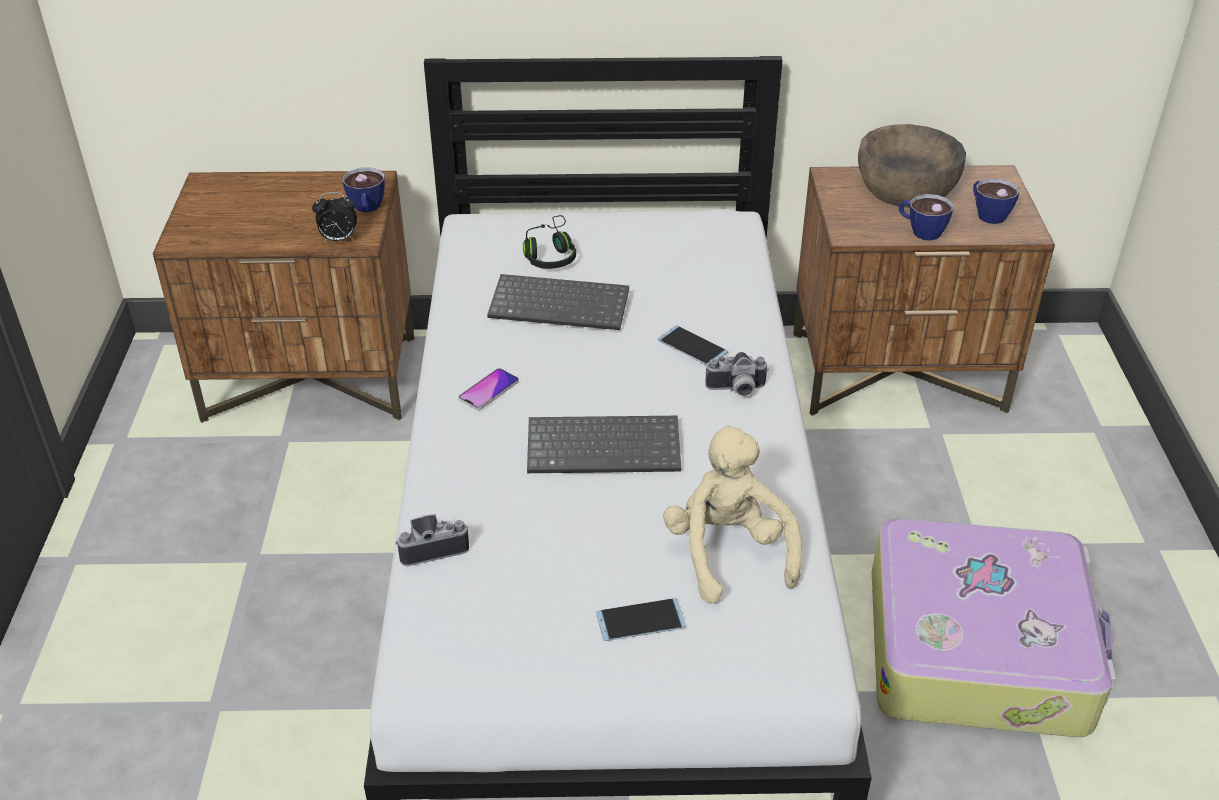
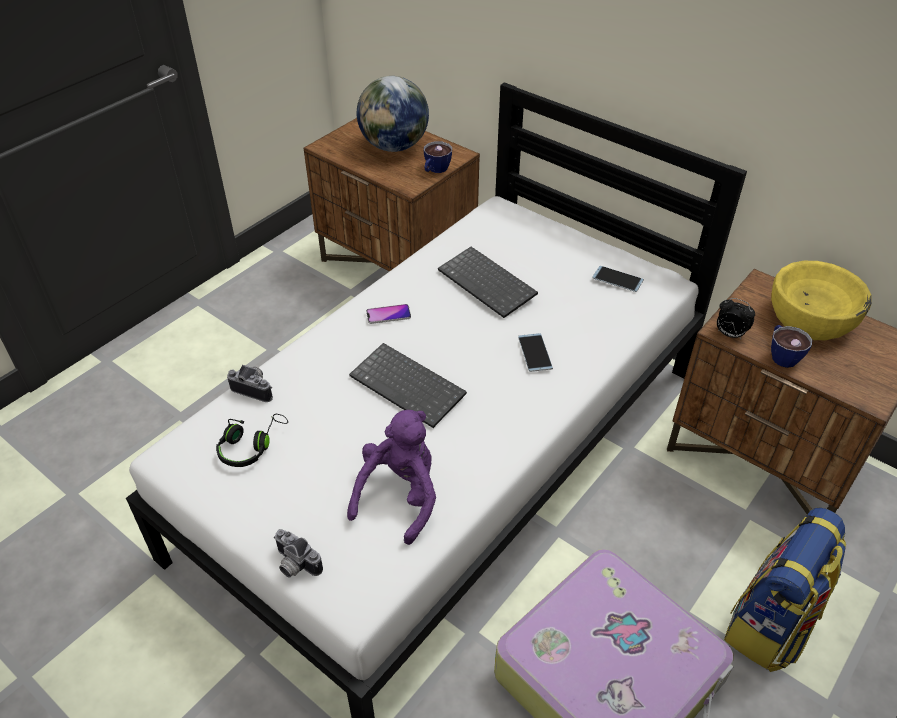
camera: 40 degrees right, 5 degrees up
alarm clock [312,192,357,241] -> alarm clock moved to [717,298,755,339]
black headphones [523,215,576,269] -> black headphones moved to [216,414,288,467]
phone [596,598,686,641] -> phone moved to [592,266,644,292]
beige plush toy [663,426,802,604] -> purple plush toy [347,410,436,545]
camera [705,352,769,396] -> camera moved to [274,529,323,577]
brown bowl [858,124,966,208] -> yellow bowl [771,261,871,340]
cup [973,179,1020,224] -> none
none -> globe [357,76,429,152]
none -> backpack [724,508,846,672]

